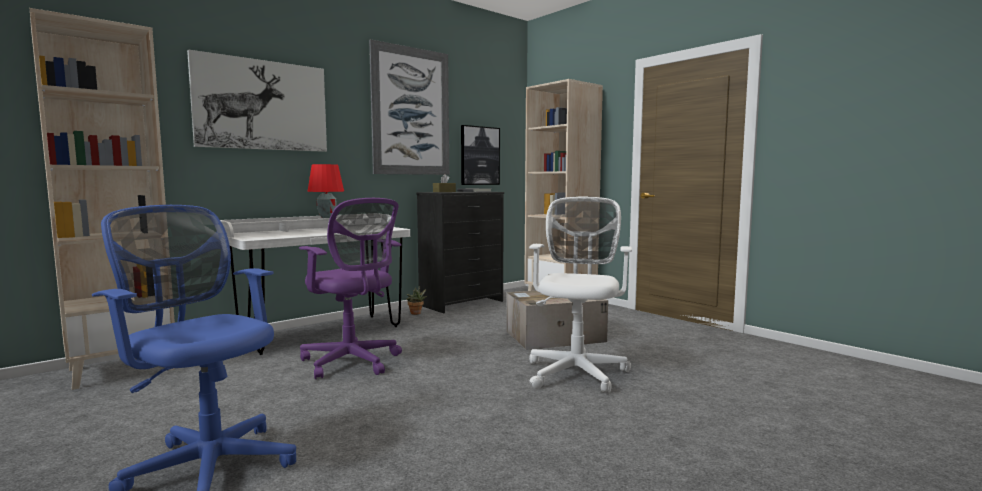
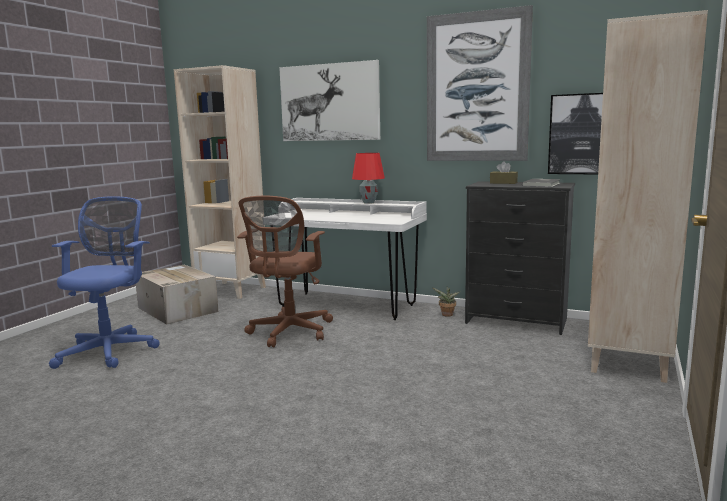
camera: 65 degrees right, 5 degrees up
purple office chair [299,198,402,379] -> brown office chair [237,196,333,347]
cardboard box [507,291,608,350] -> cardboard box moved to [136,265,218,325]
white office chair [529,196,632,393] -> none

